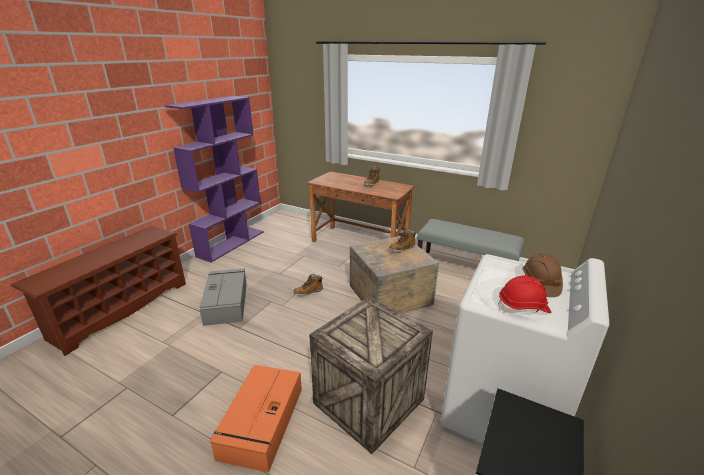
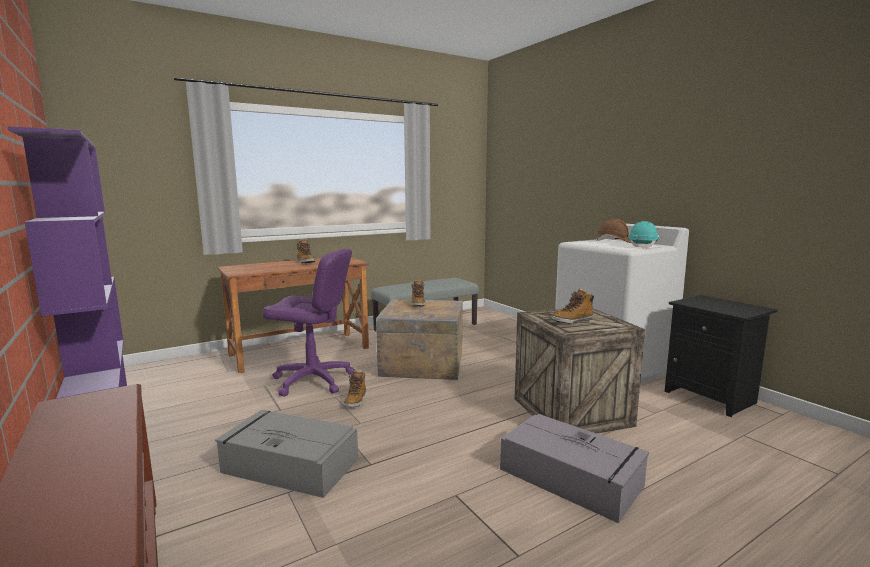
camera: 60 degrees left, 15 degrees down
orange storage box [209,365,302,472] -> grey storage box [500,414,649,523]
red hard hat [498,276,552,313] -> turquoise hard hat [628,221,659,249]
none -> purple office chair [263,249,355,397]
none -> boot [551,288,594,324]

